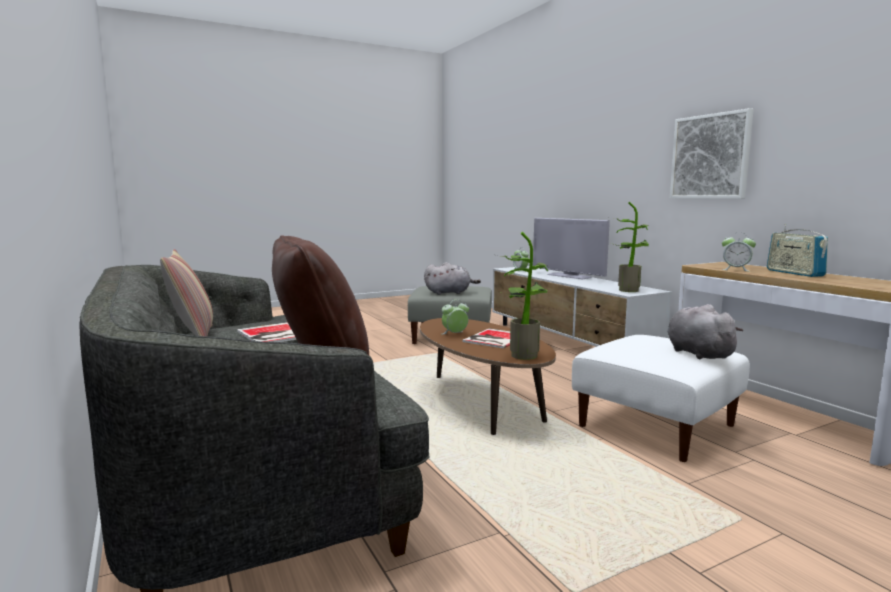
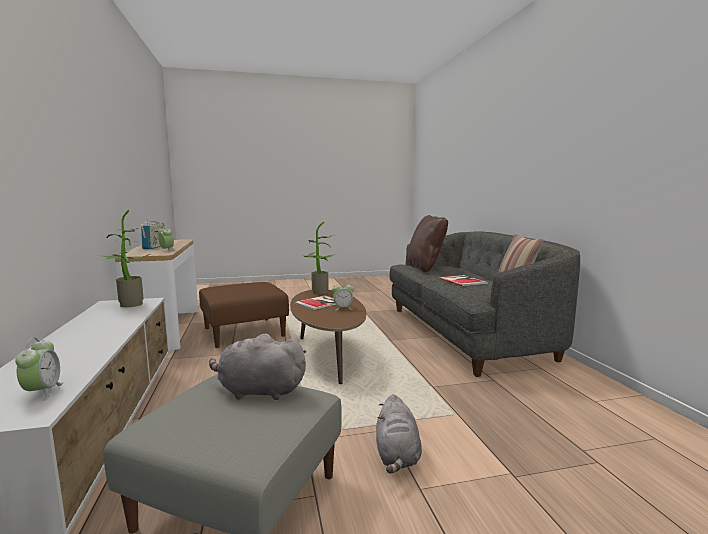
camera: 165 degrees left, 0 degrees up
television [533,218,610,280] -> none
white ottoman [572,335,750,462] -> brown ottoman [199,282,289,348]
grey plush toy [667,304,744,359] -> grey plush toy moved to [376,394,422,473]
picture [670,108,754,199] -> none

